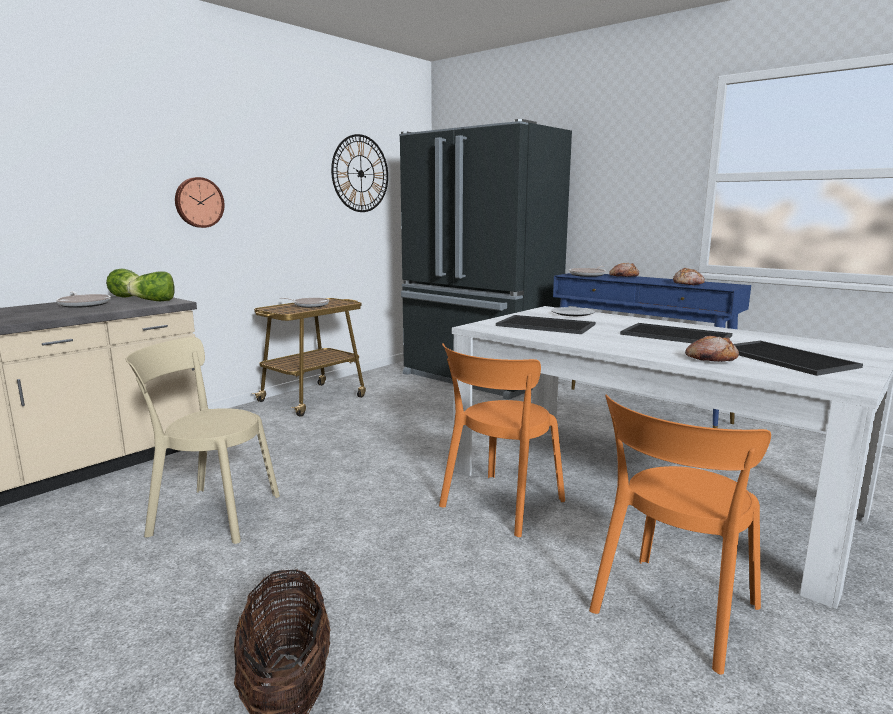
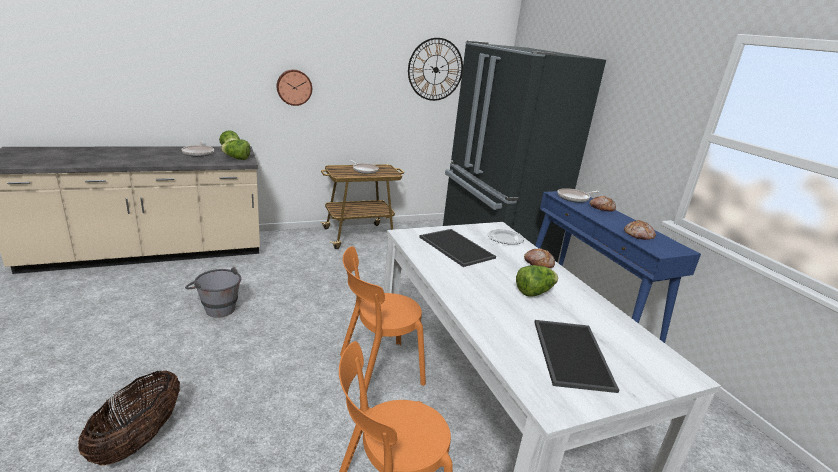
camera: 25 degrees right, 10 degrees up
beige chair [125,337,280,544] -> grey bucket [185,267,241,318]
tray [620,323,732,343] -> lettuce [516,265,558,297]
bread [685,336,739,362] -> bread moved to [524,248,555,268]

